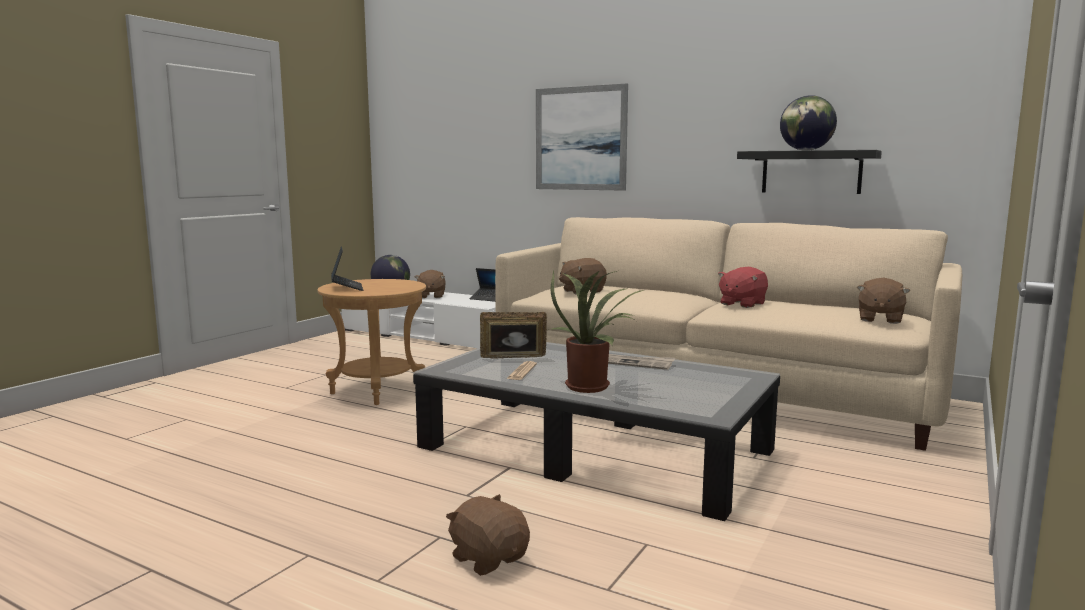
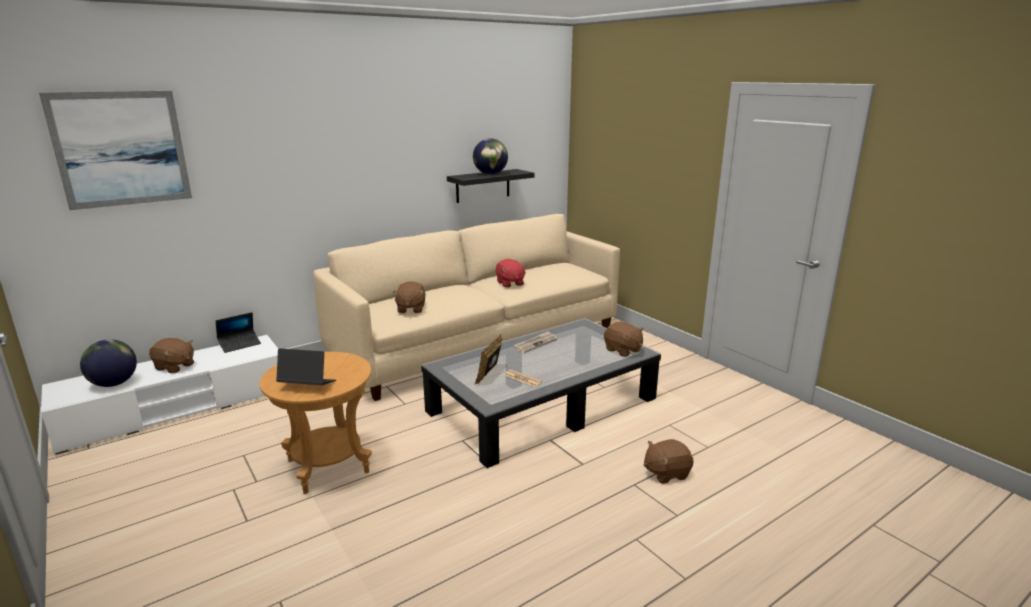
camera: 65 degrees left, 10 degrees up
picture [536,83,628,191] -> picture moved to [39,91,192,210]
potted plant [551,270,645,393] -> none
brown plush toy [857,278,910,324] -> brown plush toy moved to [604,321,644,357]

